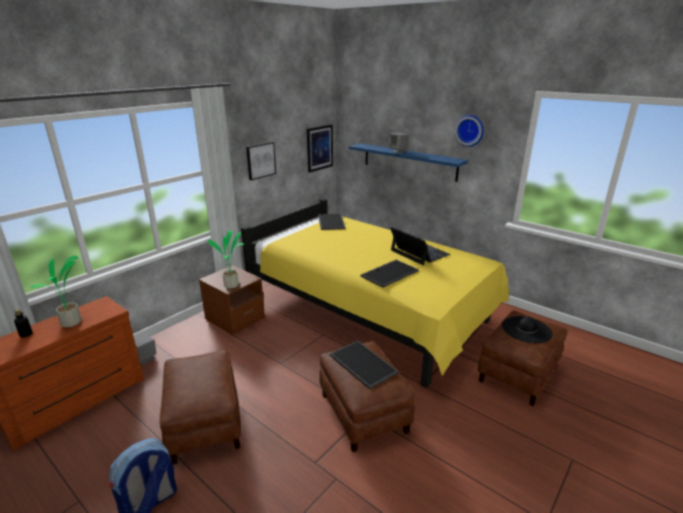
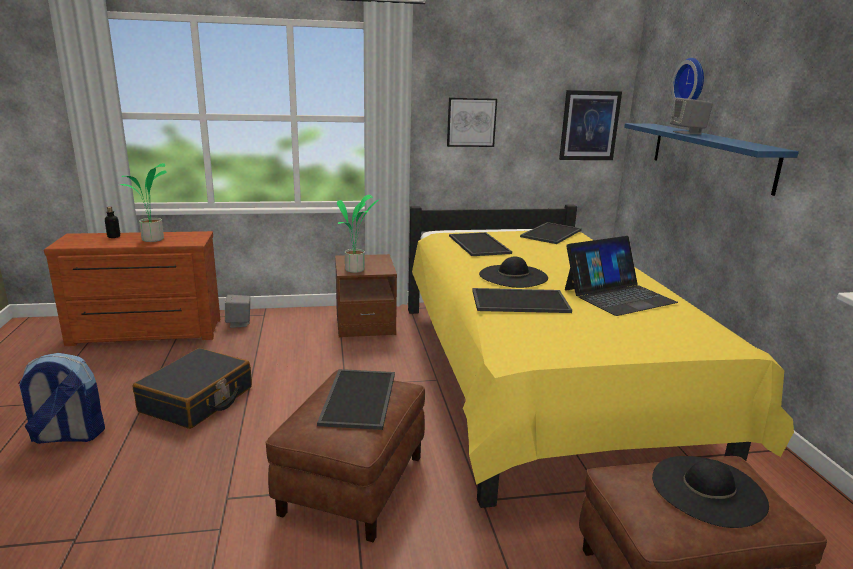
camera: 40 degrees right, 5 degrees down
brown ottoman [160,350,241,464] -> black suitcase [133,348,252,429]
laptop [390,227,450,265] -> laptop turned 60 degrees clockwise [565,236,678,316]
wall clock [455,115,484,147] -> wall clock moved to [671,58,704,102]
none -> tray [449,232,512,256]
none -> black hat [479,256,548,288]

